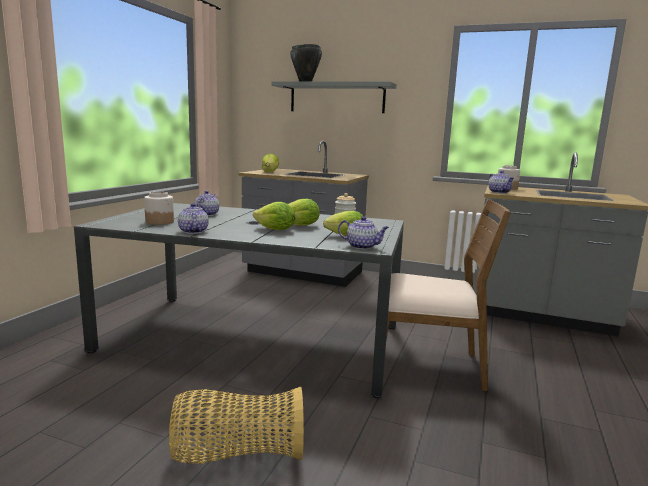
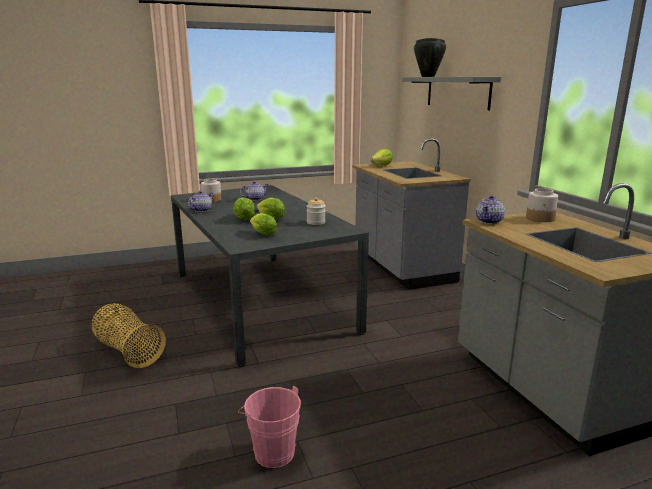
camera: 50 degrees right, 5 degrees up
teapot [338,216,389,249] -> none
brown chair [386,199,511,391] -> none
none -> pink bucket [238,386,301,468]

